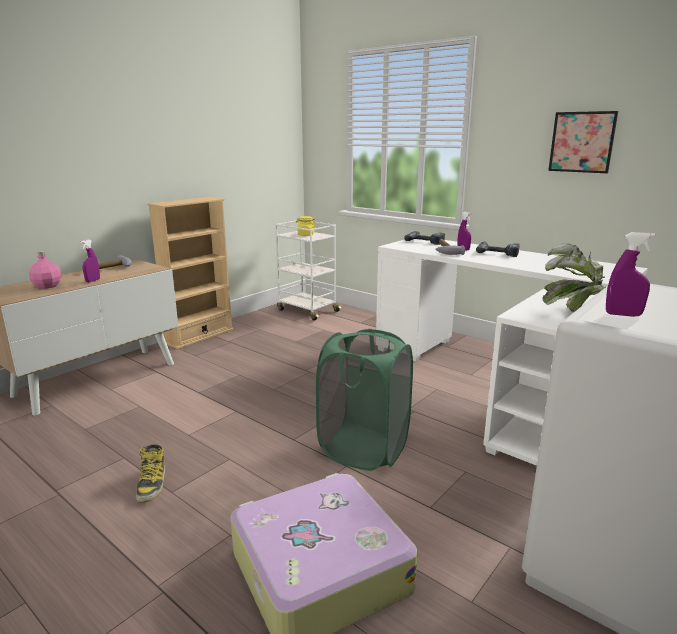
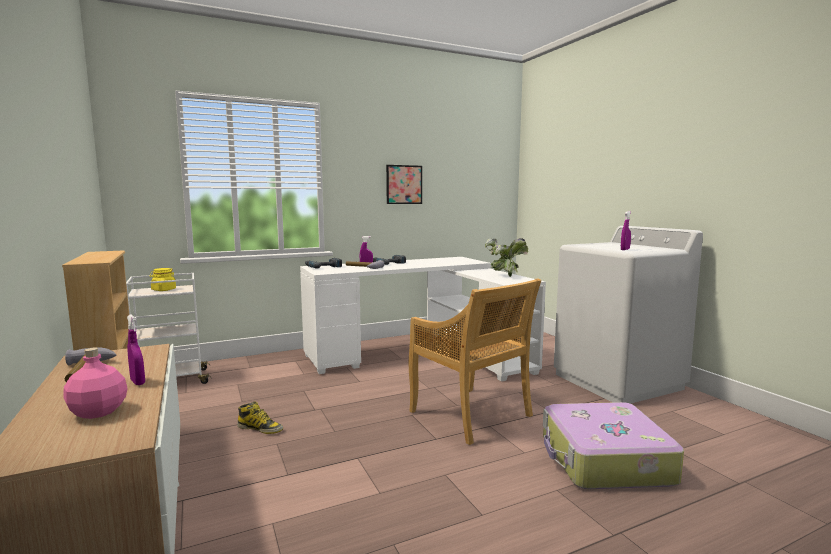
camera: 65 degrees left, 10 degrees down
boot [136,445,165,502] -> boot moved to [237,401,283,434]
green laundry basket [316,329,413,471] -> beige chair [409,278,542,445]

